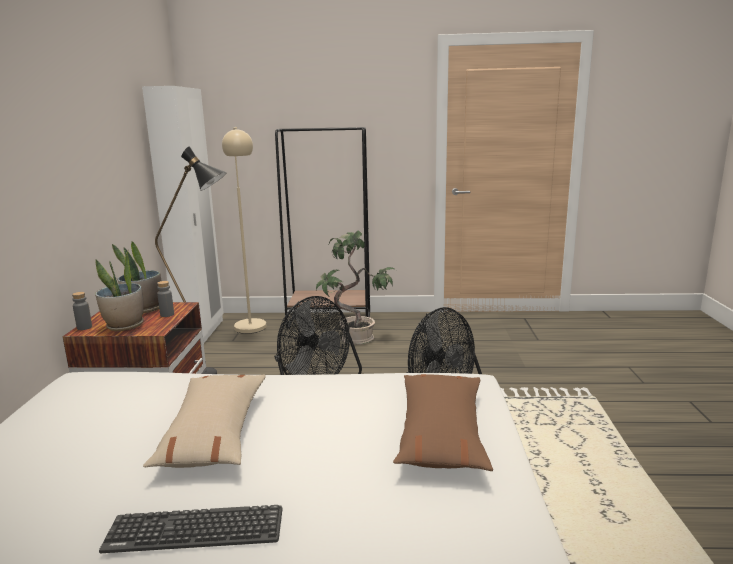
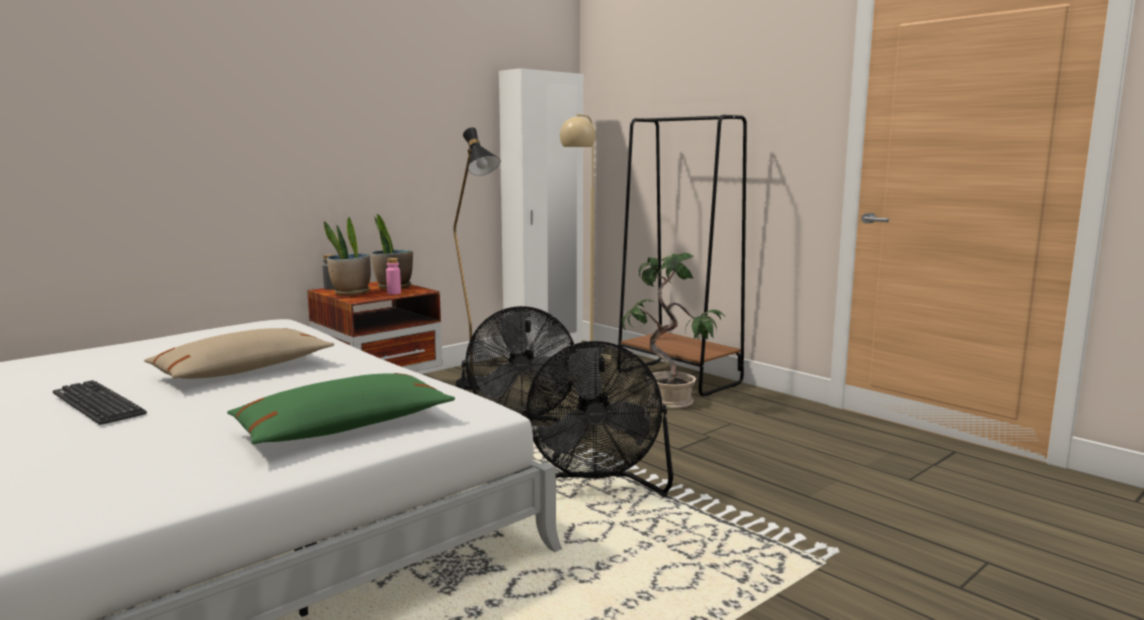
camera: 45 degrees right, 5 degrees down
grey bottle [157,281,174,317] -> pink bottle [386,258,401,295]
brown pillow [393,374,493,471] -> green pillow [227,373,455,444]

